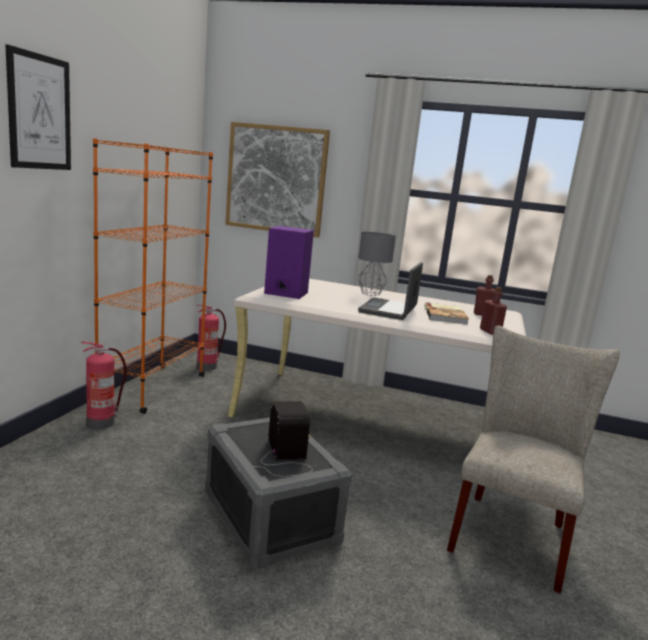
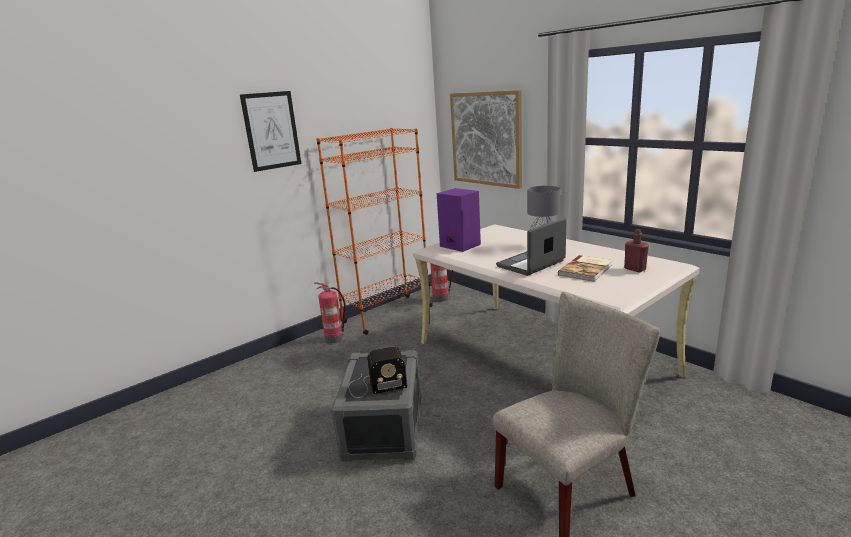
camera: 35 degrees right, 5 degrees up
radio [252,401,313,477] -> radio turned 60 degrees clockwise [349,347,407,398]
red bottle [480,287,507,335] -> none

